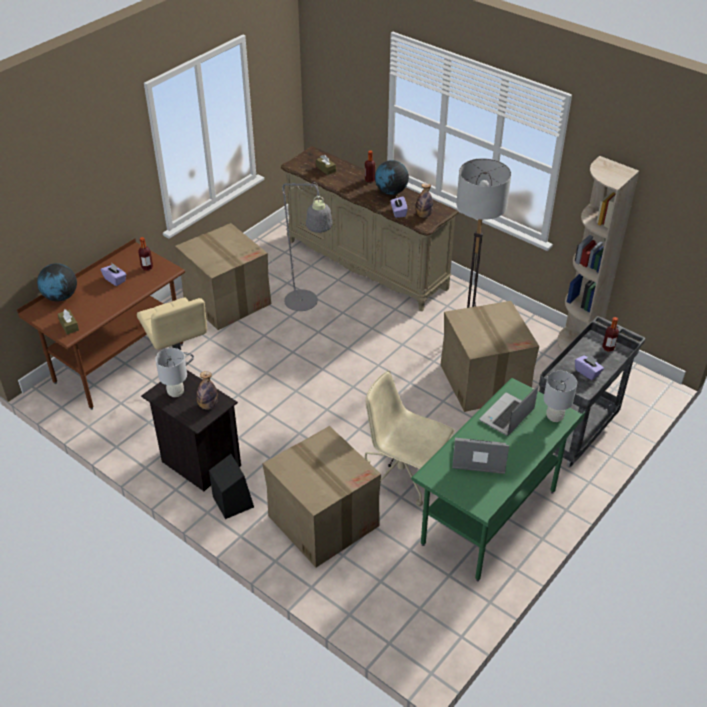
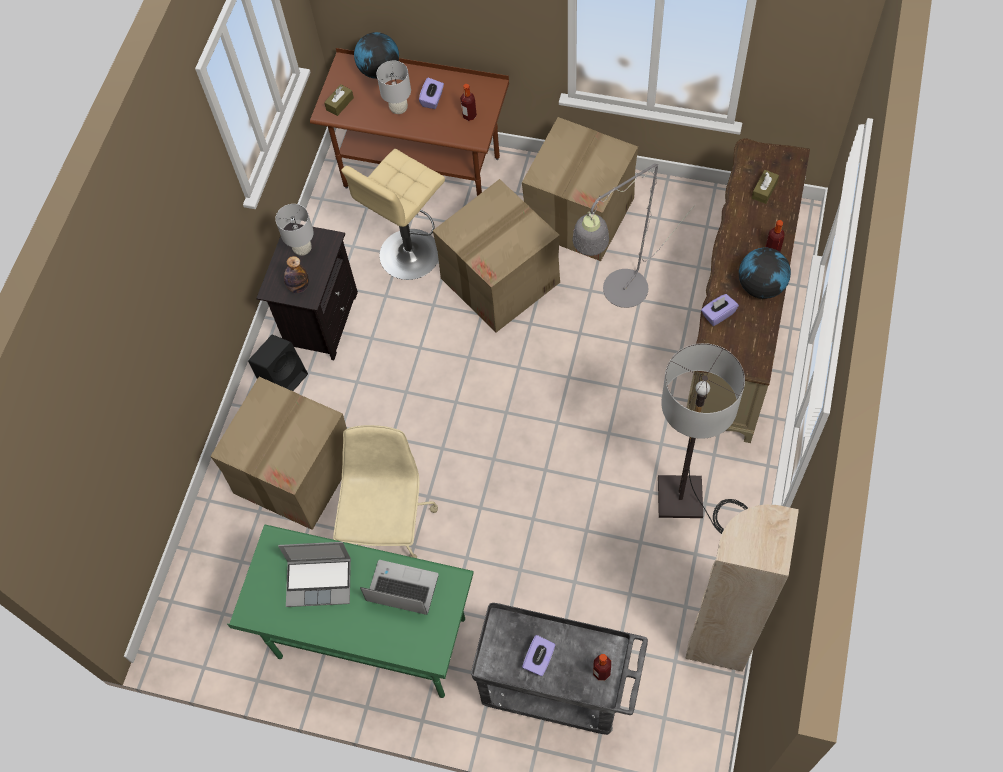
camera: 70 degrees right, 20 degrees up
bottle [415,183,433,217] -> none
cardboard box [440,301,539,412] -> cardboard box moved to [433,179,560,332]
laptop [452,438,509,474] -> laptop turned 105 degrees clockwise [278,542,351,607]
grey table lamp [543,371,577,422] -> grey table lamp moved to [377,61,411,114]

